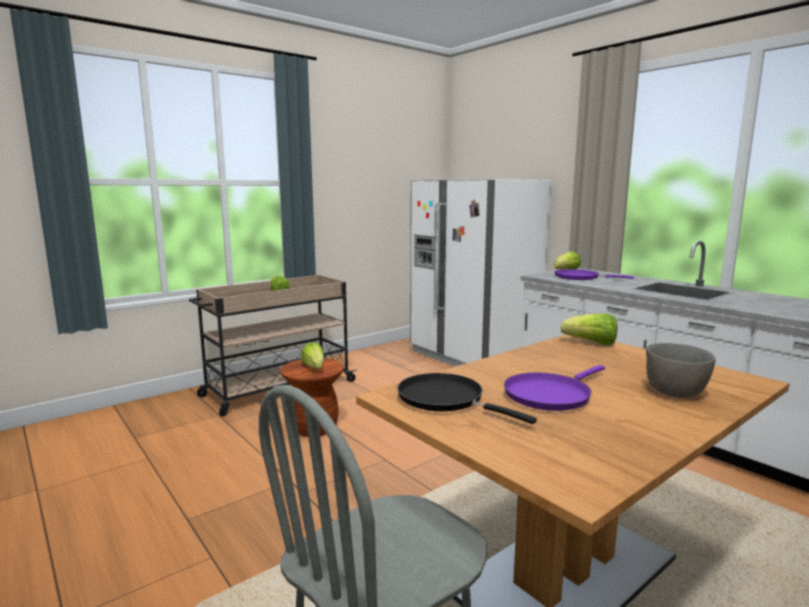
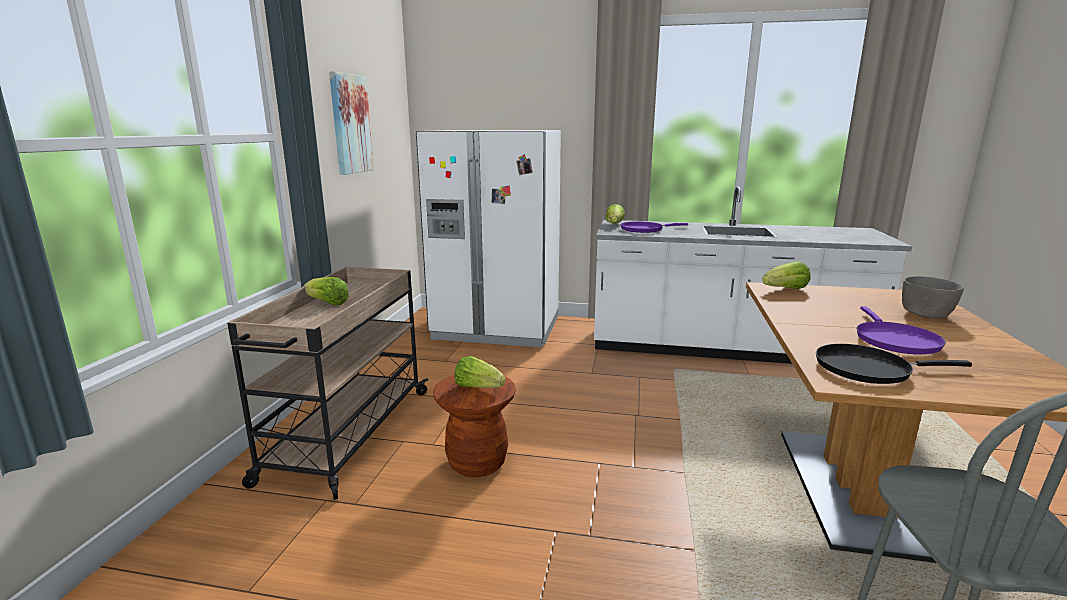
camera: 40 degrees left, 5 degrees up
none -> picture [329,71,374,175]

